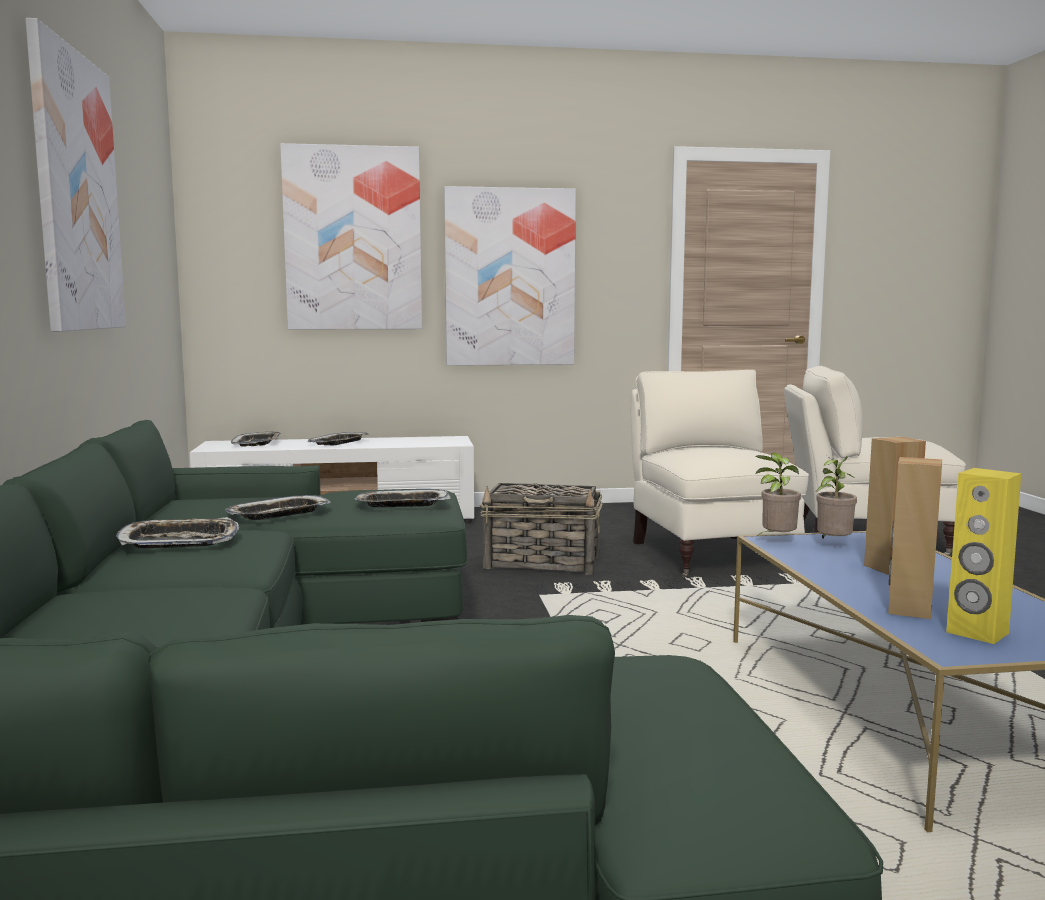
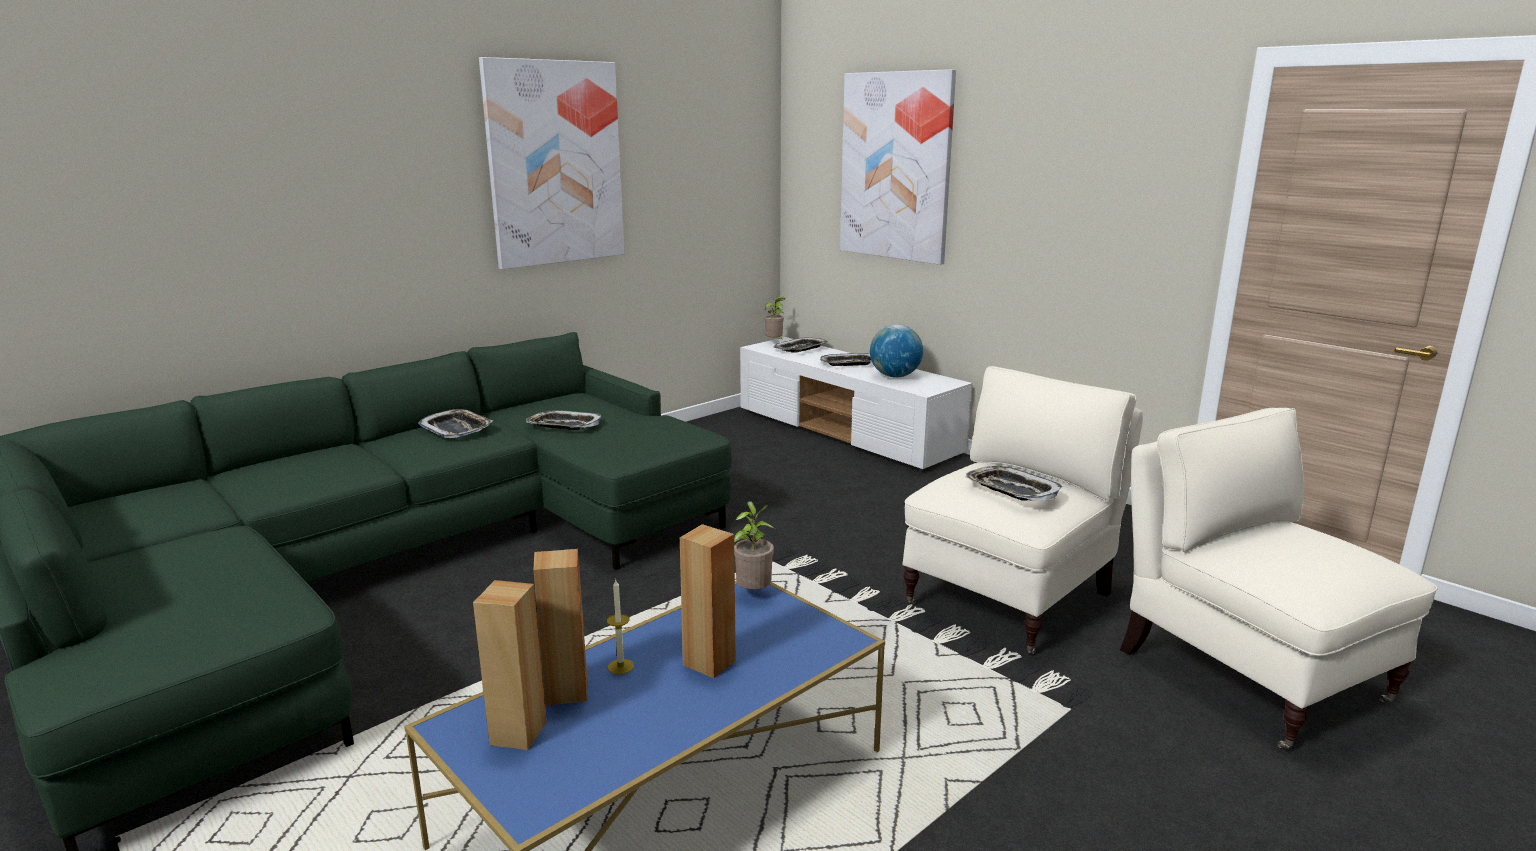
camera: 55 degrees right, 10 degrees up
tray [355,489,451,507] -> tray moved to [965,466,1062,501]
picture [444,186,576,366] -> none
basket [480,483,602,575] -> none
potted plant [816,456,857,538] -> potted plant moved to [764,296,786,340]
yellow speaker [946,468,1021,644] -> brown speaker [473,580,547,750]
none -> candle [607,578,634,675]
none -> globe [870,324,923,378]

